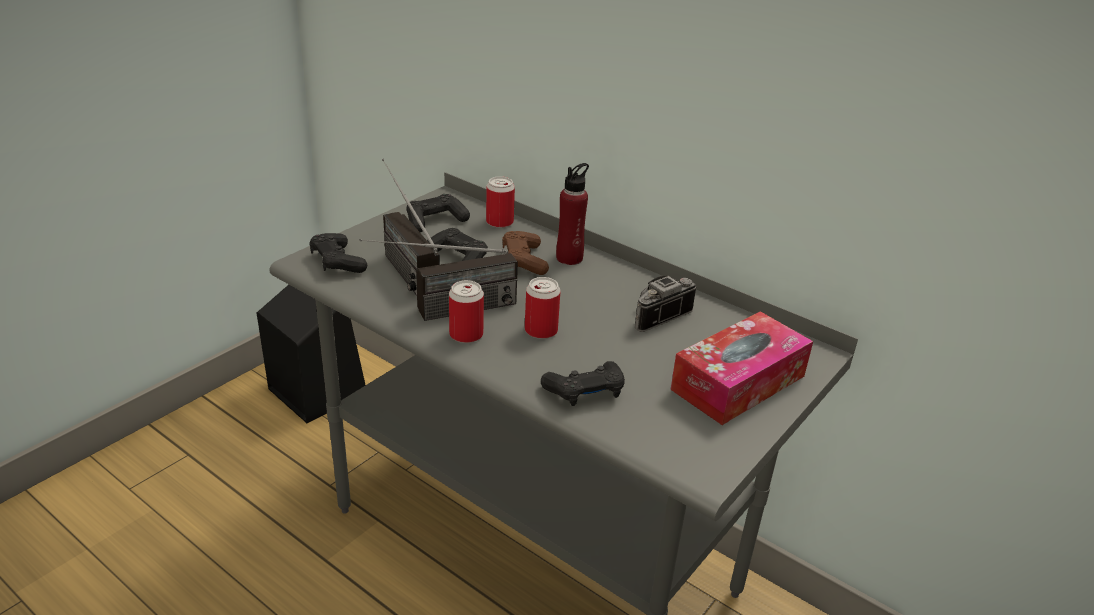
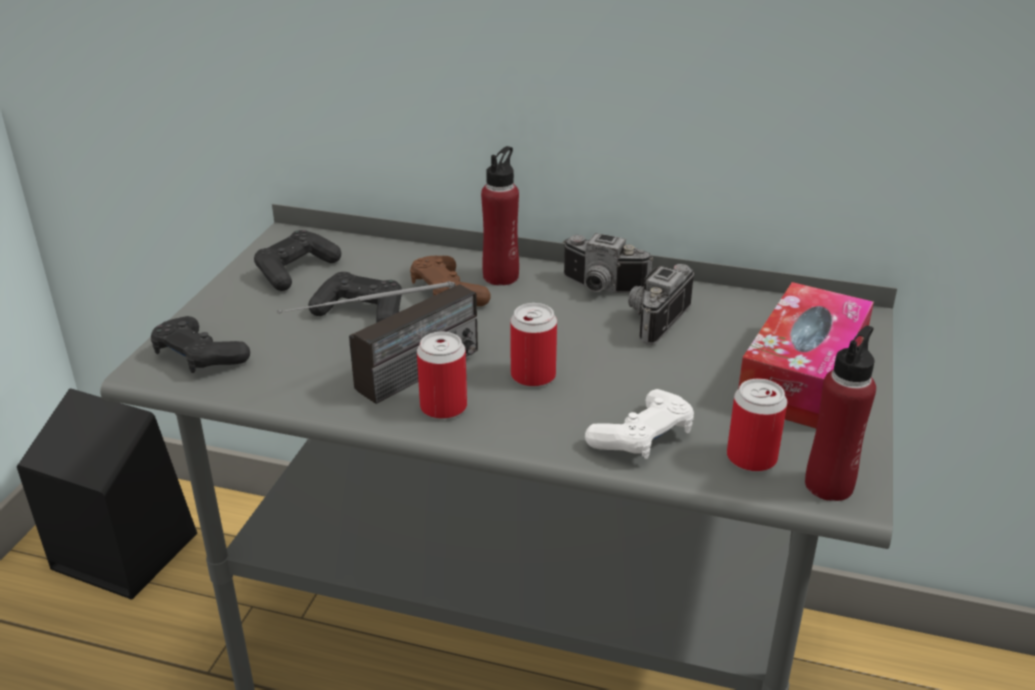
camera: 20 degrees left, 0 degrees up
radio [382,159,440,296] -> none
can [486,176,515,228] -> can moved to [727,379,787,472]
black game controller [541,361,625,406] -> white game controller [585,389,694,459]
none -> camera [563,233,653,293]
none -> red bottle [805,325,876,501]

